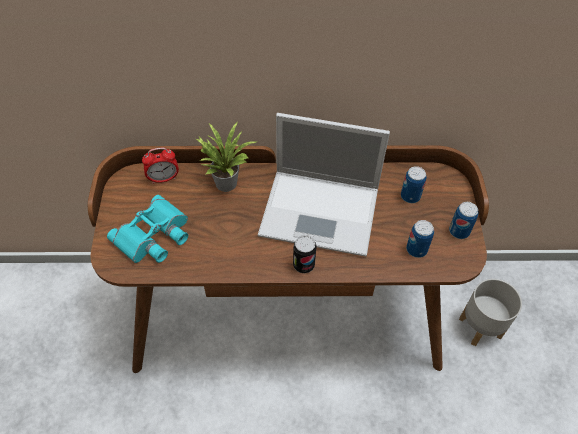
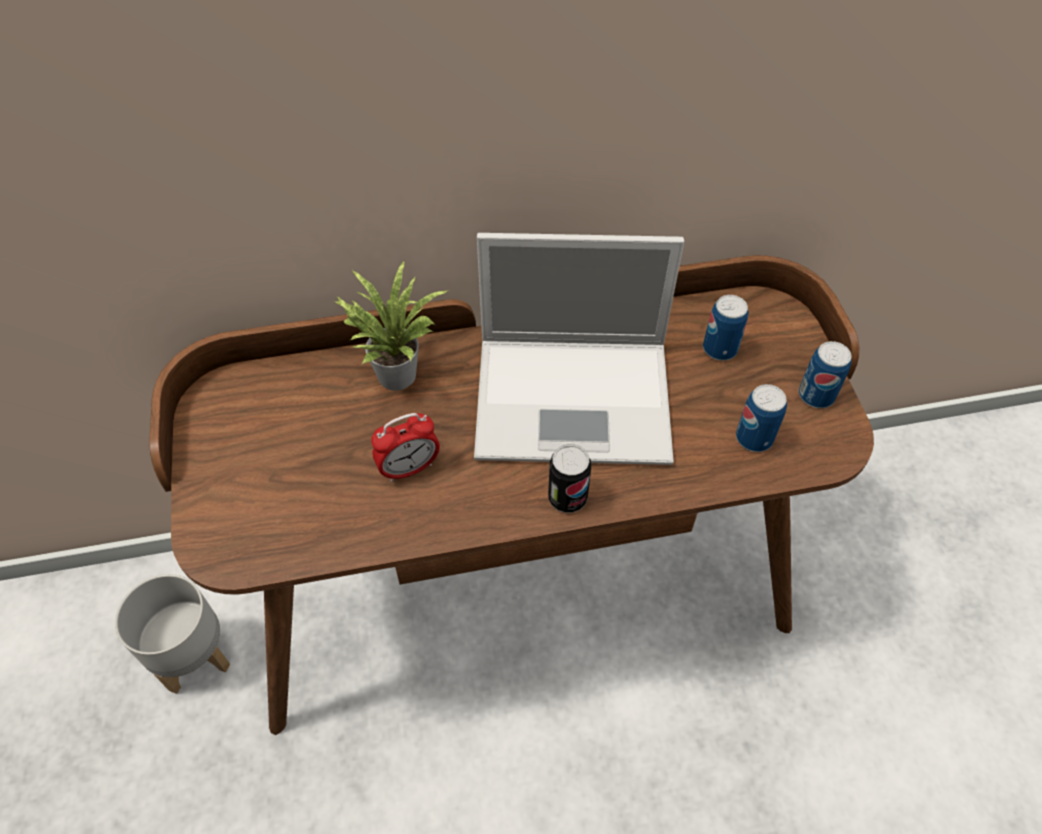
camera: 10 degrees left, 0 degrees up
turquoise binoculars [107,195,188,263] -> none
alarm clock [142,148,179,184] -> alarm clock moved to [371,413,440,482]
grey planter [459,279,522,346] -> grey planter moved to [115,574,230,694]

